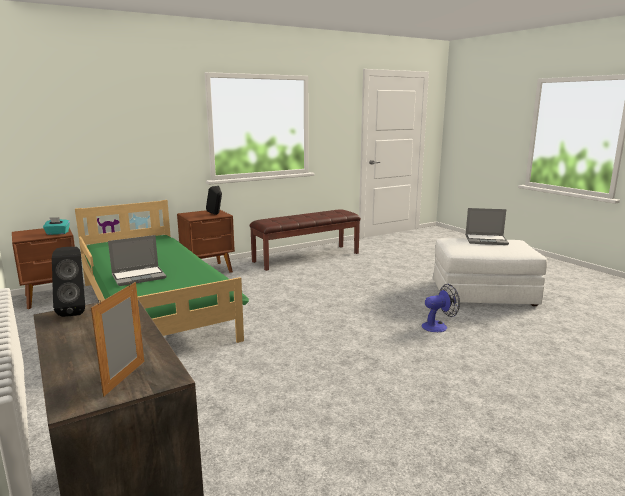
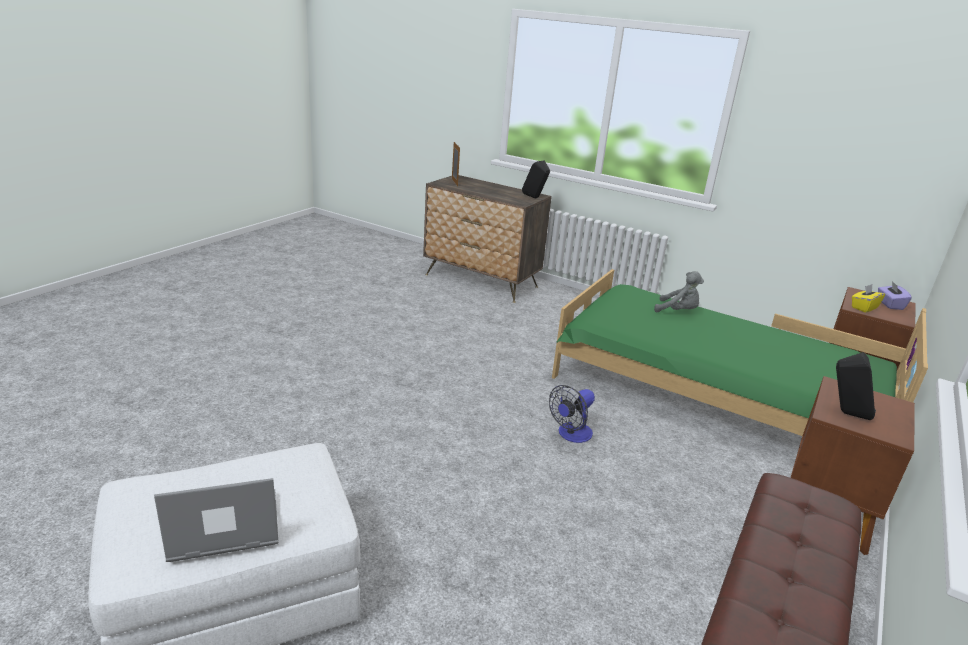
camera: 150 degrees right, 10 degrees up
turquoise tissue box [43,217,70,235] -> yellow tissue box [852,284,885,313]
laptop [108,235,166,286] -> grey plush toy [654,271,704,312]
fan [422,284,460,332] -> fan moved to [549,385,595,443]
none -> purple tissue box [878,281,912,310]

